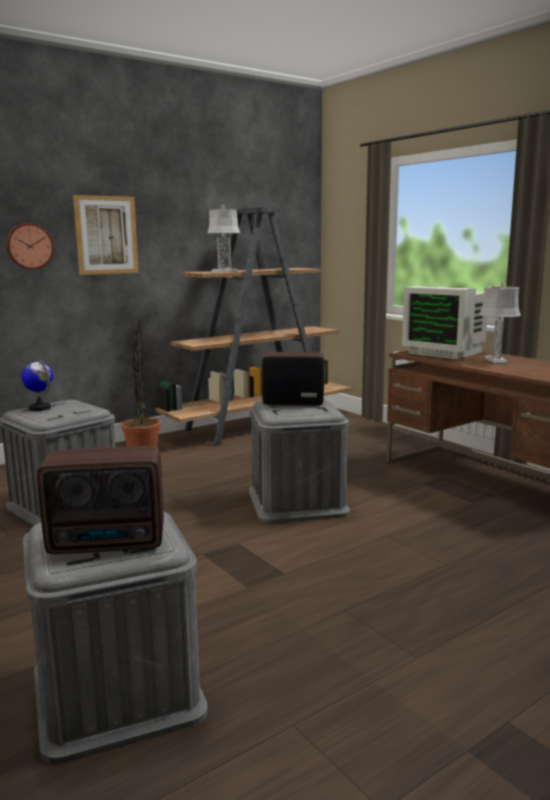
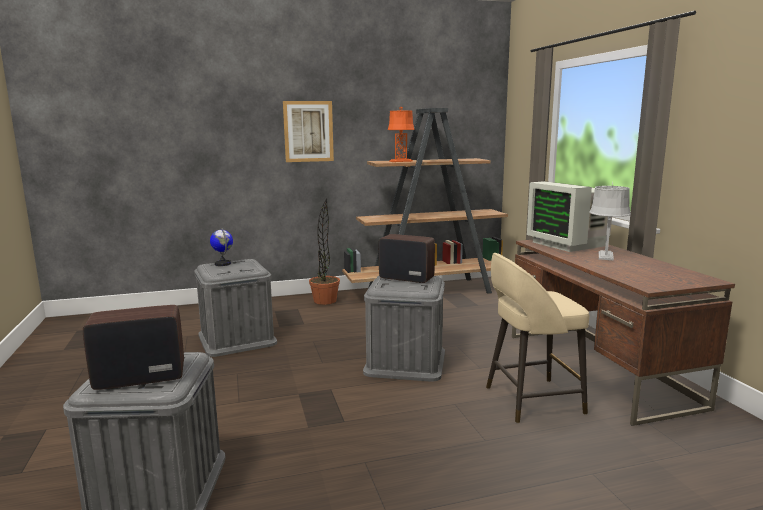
camera: 20 degrees right, 0 degrees up
wall clock [6,223,54,270] -> none
radio [37,446,164,554] -> radio turned 150 degrees clockwise [83,305,184,390]
grey table lamp [207,205,240,272] -> orange table lamp [388,107,415,162]
none -> beige stool [486,253,589,423]

